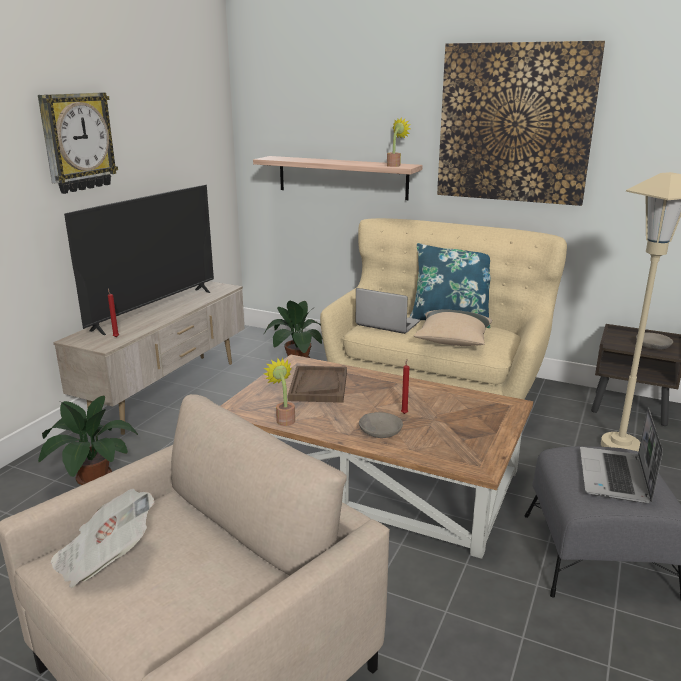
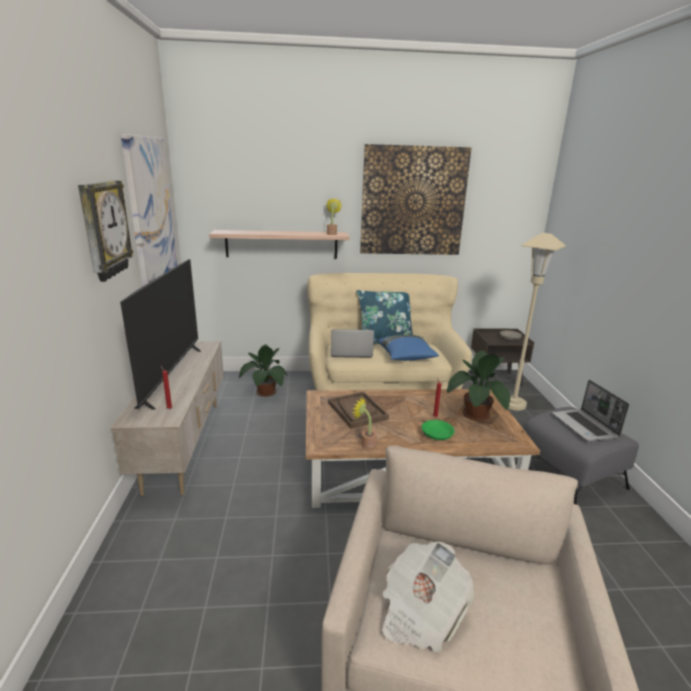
camera: 30 degrees left, 0 degrees up
potted plant [38,395,138,485] -> potted plant moved to [447,350,511,421]
grey bowl [359,412,403,438] -> green bowl [421,420,455,440]
beige pillow [414,309,492,346] -> blue pillow [377,335,439,361]
none -> picture [121,134,177,287]

